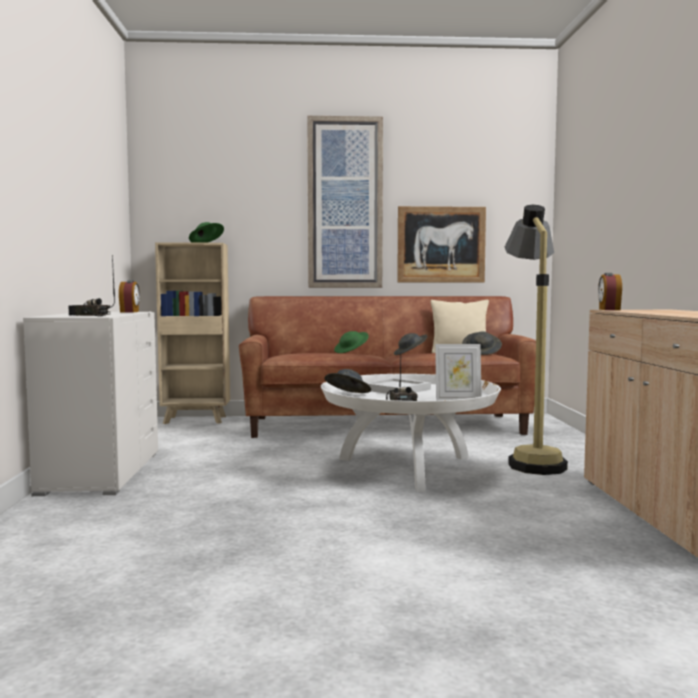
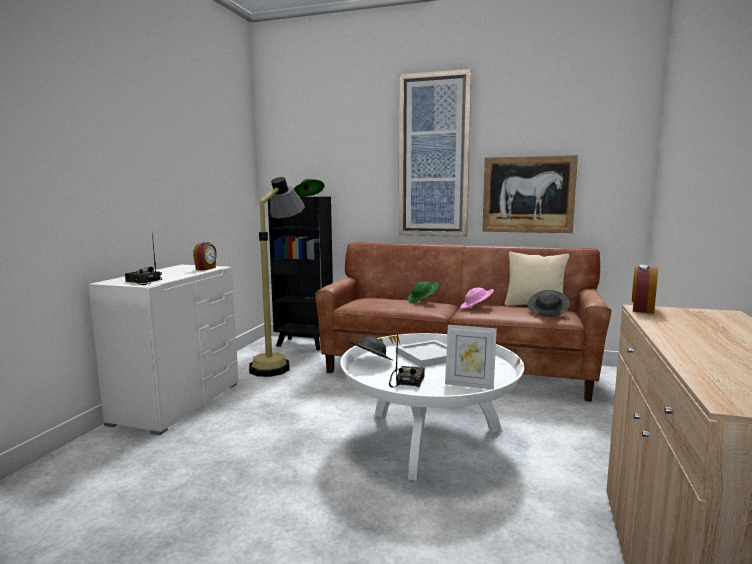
camera: 20 degrees right, 5 degrees up
beige bookcase [155,242,230,424] -> black bookcase [268,197,333,351]
grey hat [394,333,427,355] -> pink hat [461,288,494,309]
floor lamp [505,205,568,475] -> floor lamp moved to [249,177,305,377]

